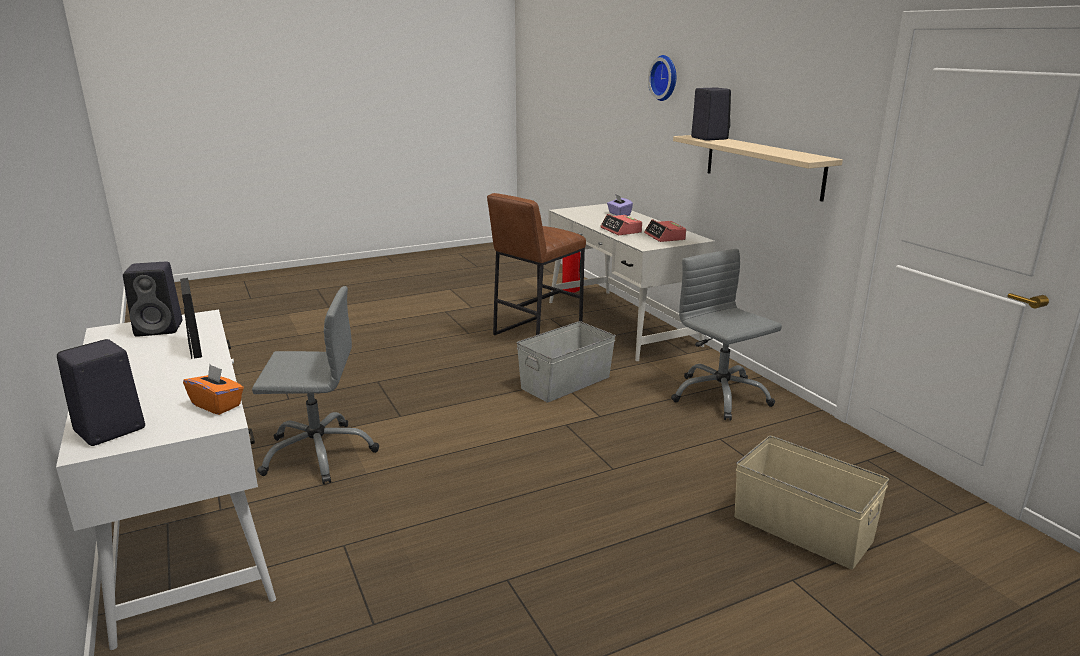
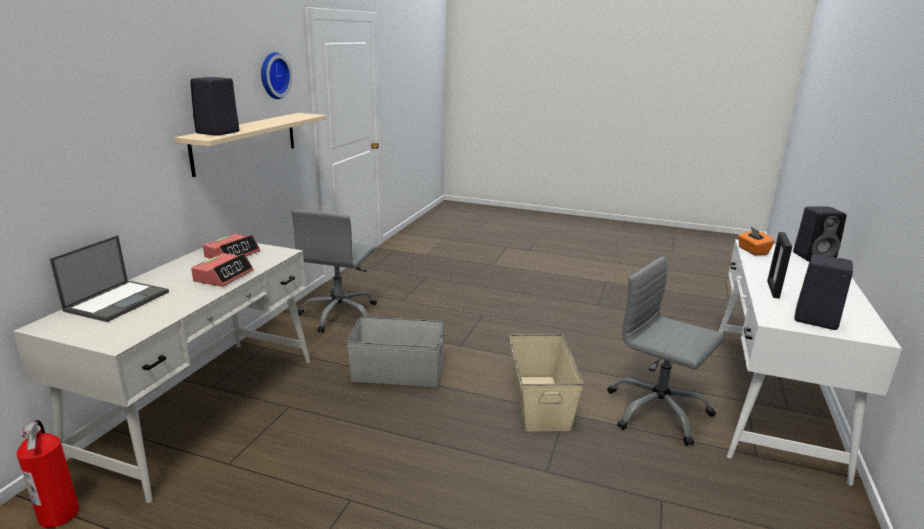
camera: 135 degrees left, 0 degrees up
brown stool [487,193,586,335] -> none
purple tissue box [607,194,633,216] -> laptop [50,235,169,322]
wall clock [648,55,676,101] -> wall clock moved to [261,52,292,99]
beige storage box [734,436,889,569] -> beige storage box moved to [509,335,584,432]

